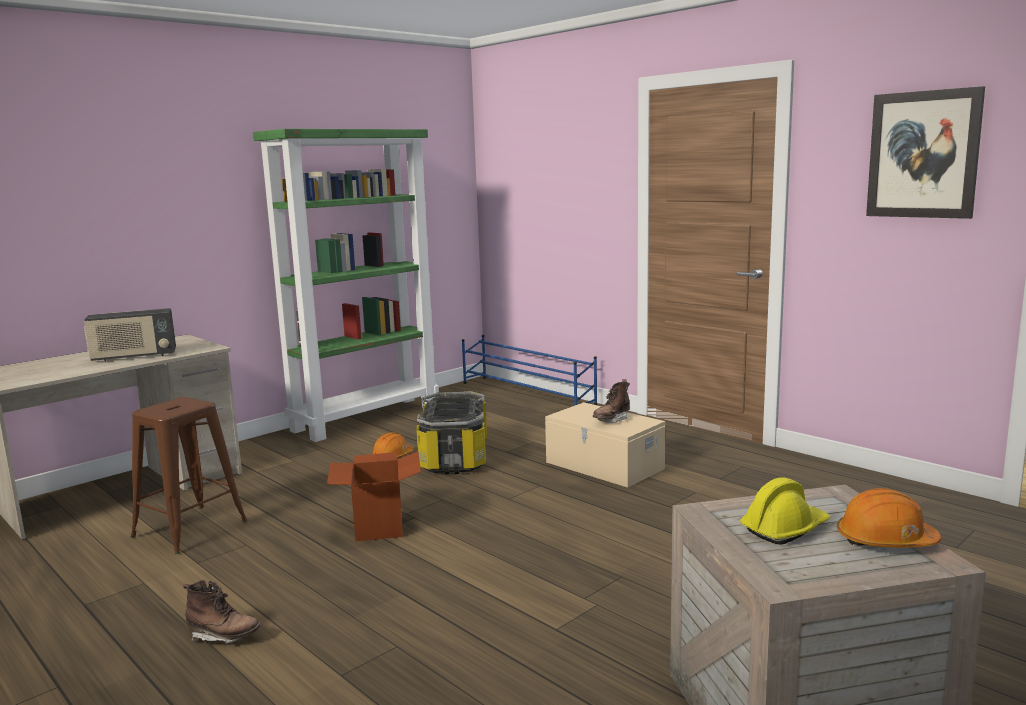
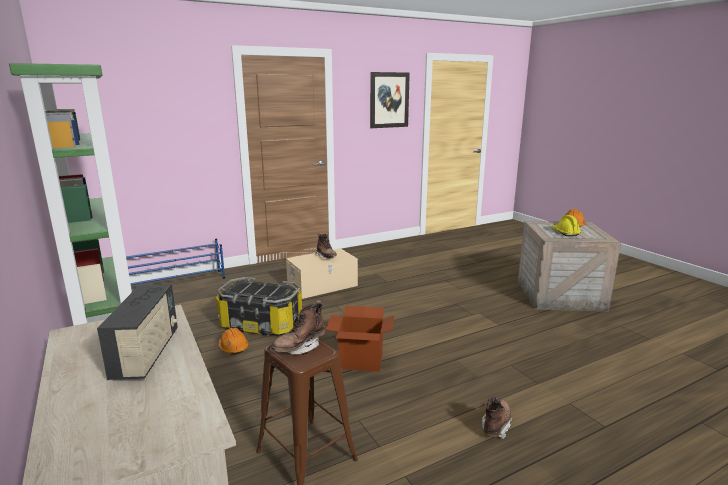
camera: 75 degrees left, 5 degrees up
none -> brown boot [271,300,325,355]

